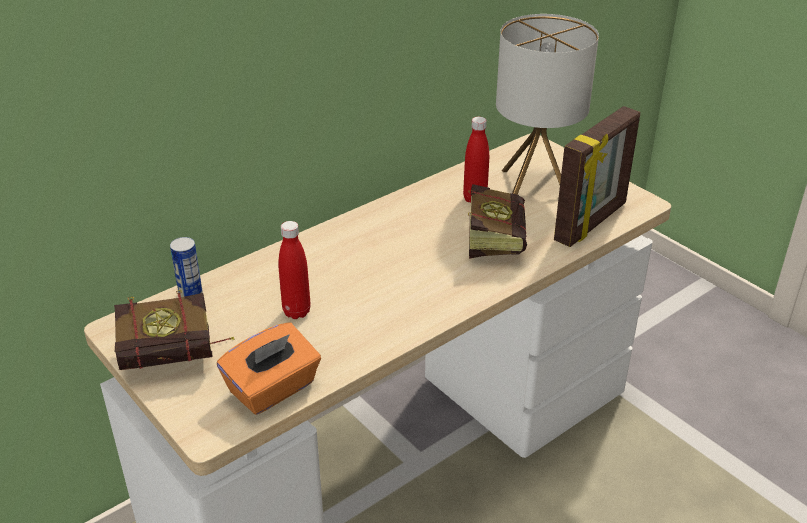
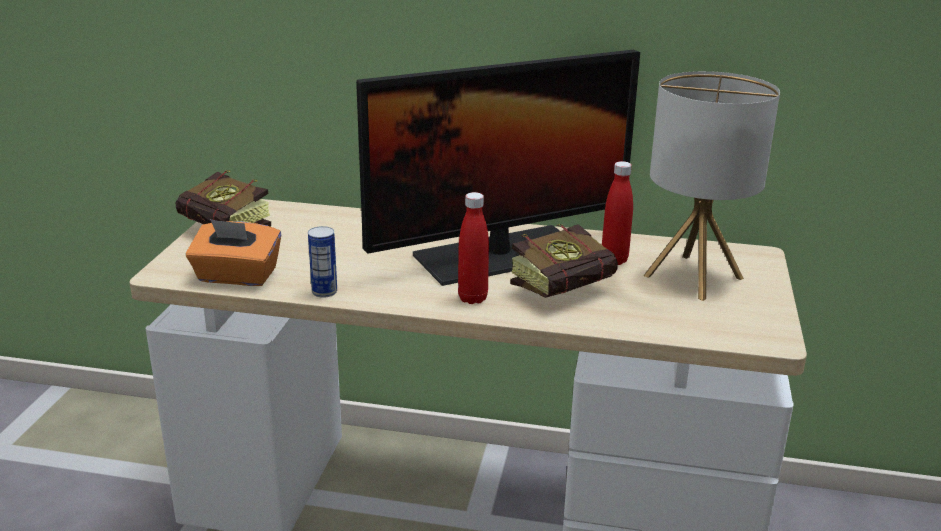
camera: 50 degrees right, 10 degrees down
can [170,237,203,297] -> can moved to [308,226,337,298]
red bottle [278,221,311,319] -> red bottle moved to [458,192,489,304]
picture frame [554,106,640,247] -> none
none -> monitor [356,50,640,286]

